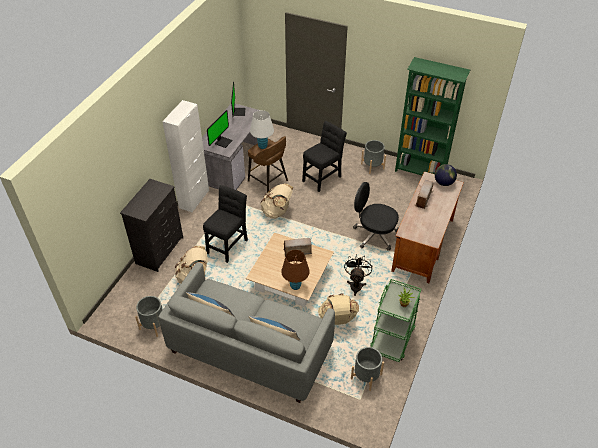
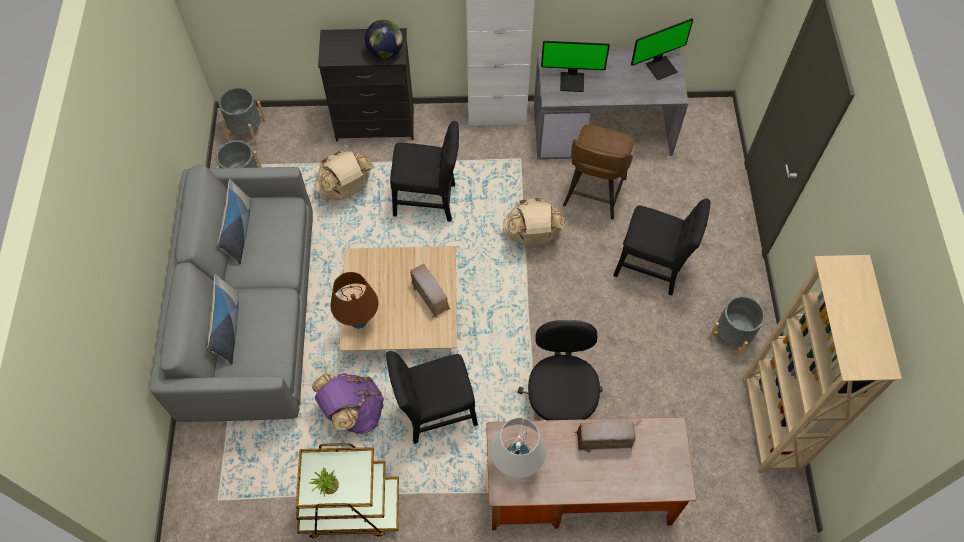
camera: 65 degrees right, 15 degrees up
white table lamp [250,110,274,149] -> white table lamp moved to [490,418,546,478]
beige backpack [318,294,359,325] -> purple backpack [311,373,384,434]
black fan [344,254,372,296] -> black chair [386,351,478,444]
grey planter [351,347,384,391] -> grey planter moved to [218,87,266,145]
green cart [370,279,421,362] -> brown cart [296,443,399,539]
green bookcase [395,57,470,175] -> beige bookcase [742,255,902,473]
globe [435,164,457,186] -> globe moved to [365,20,403,59]

